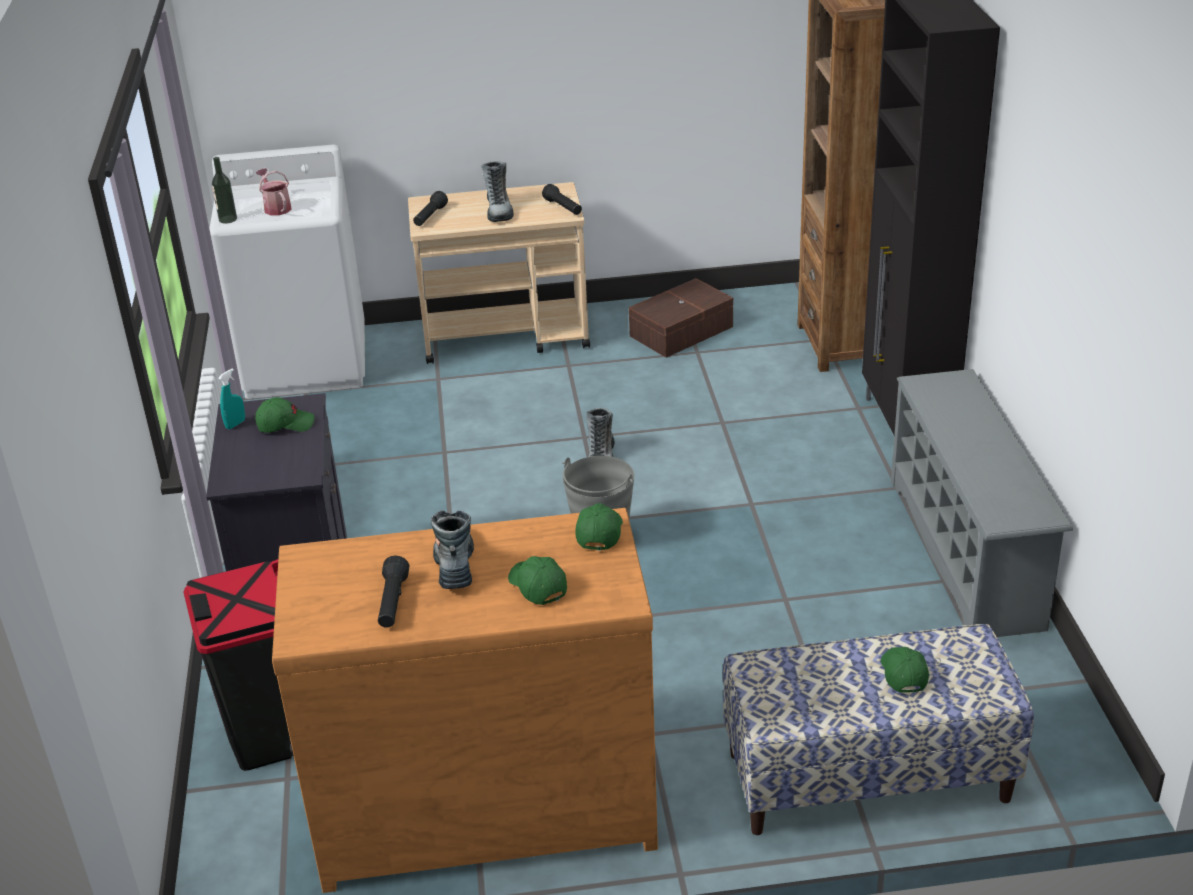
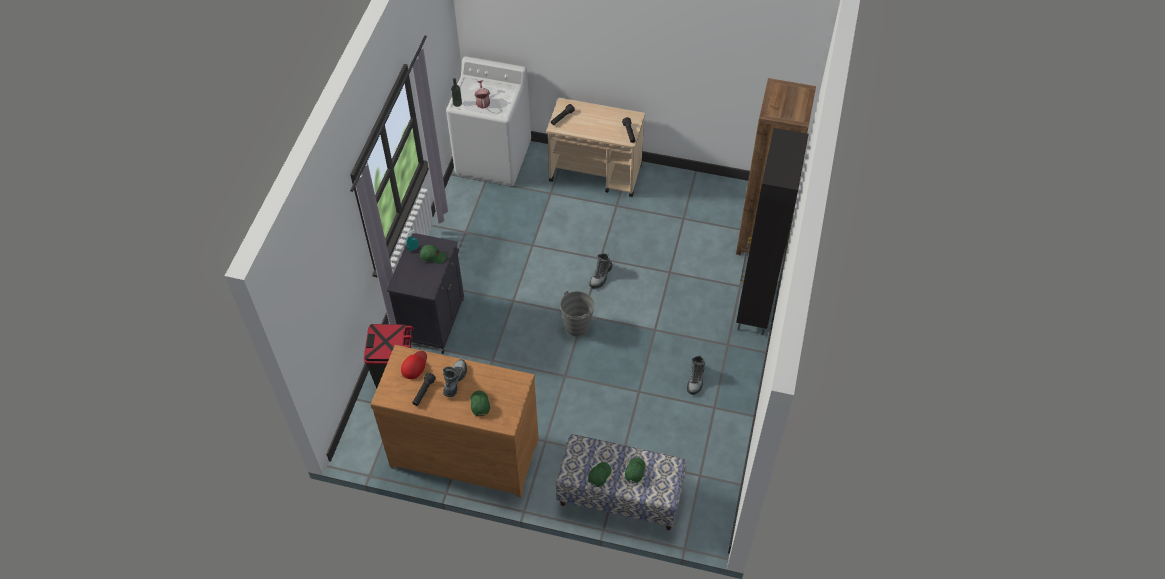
camera: 20 degrees right, 20 degrees up
boot [481,161,514,222] -> boot moved to [687,355,705,395]
green cap [575,503,623,551] -> green cap moved to [588,462,612,487]
brown storage box [629,278,733,358] -> none
grey shoe rack [891,369,1073,637] -> none
none -> red cap [401,351,427,379]

